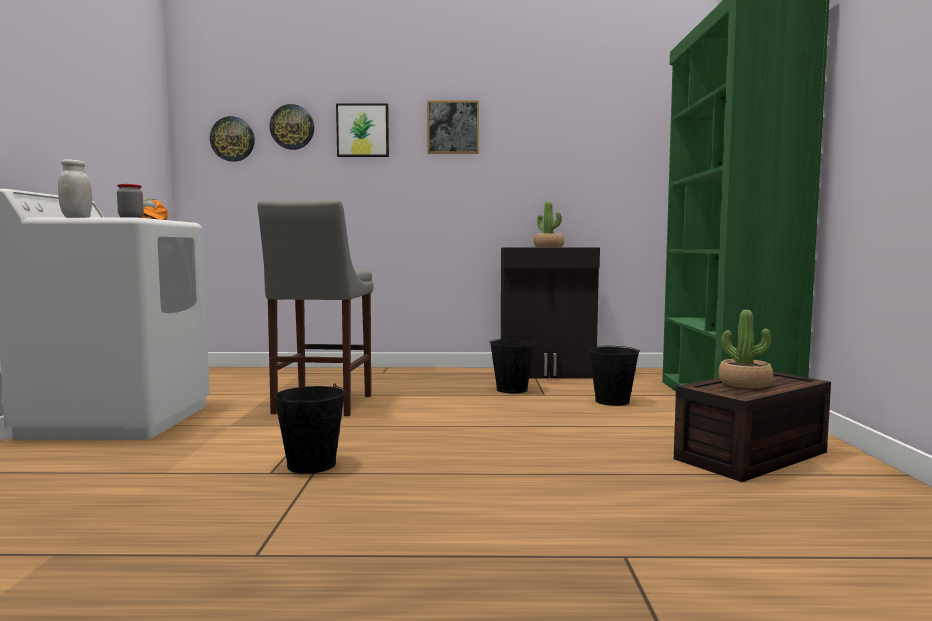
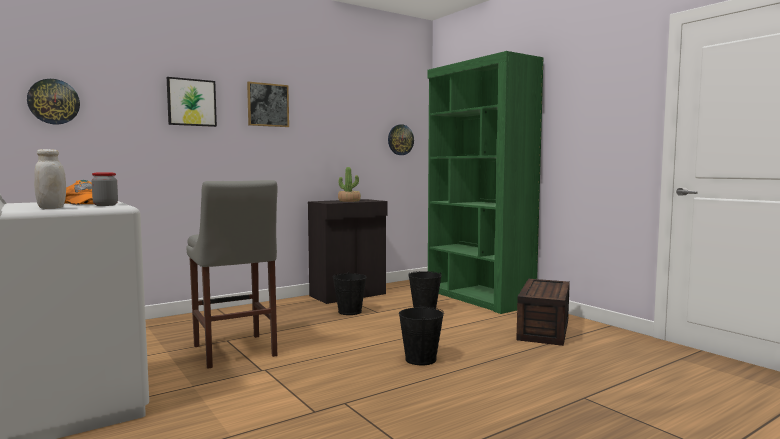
camera: 35 degrees left, 0 degrees up
wall clock [269,104,314,150] -> wall clock moved to [388,124,414,155]
black bucket [274,384,346,474] -> black bucket moved to [399,305,444,365]
potted plant [719,310,773,388] -> none

